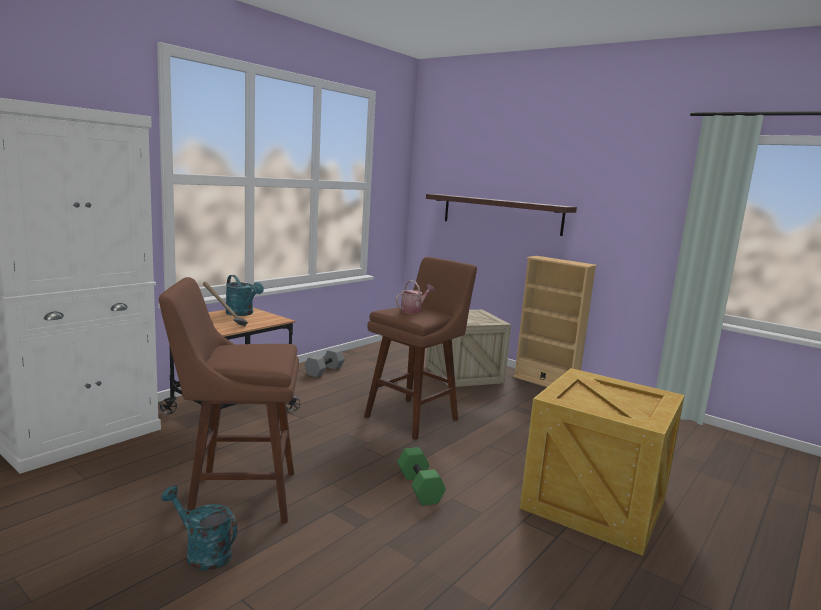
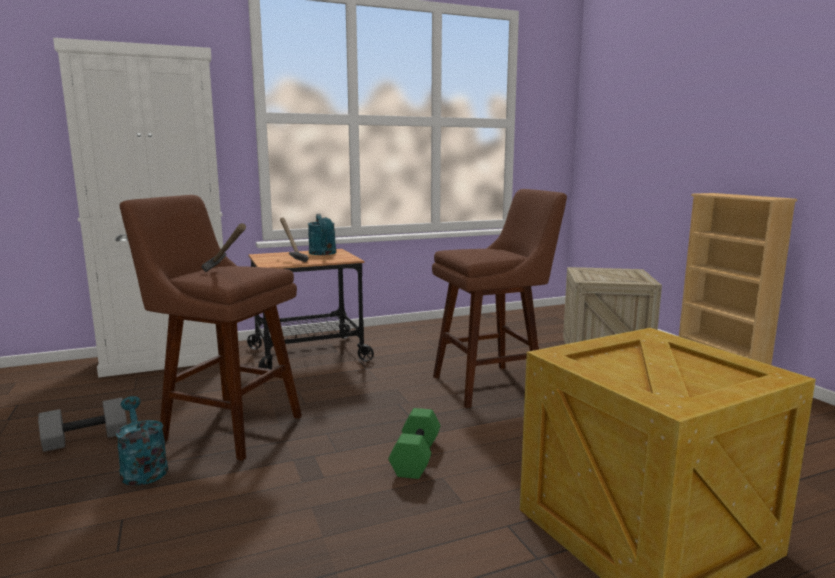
camera: 30 degrees right, 0 degrees up
grey dumbbell [304,348,345,378] -> grey dumbbell moved to [38,397,127,452]
watering can [396,280,434,314] -> none
shelf [426,194,577,236] -> none
none -> hammer [201,223,246,272]

